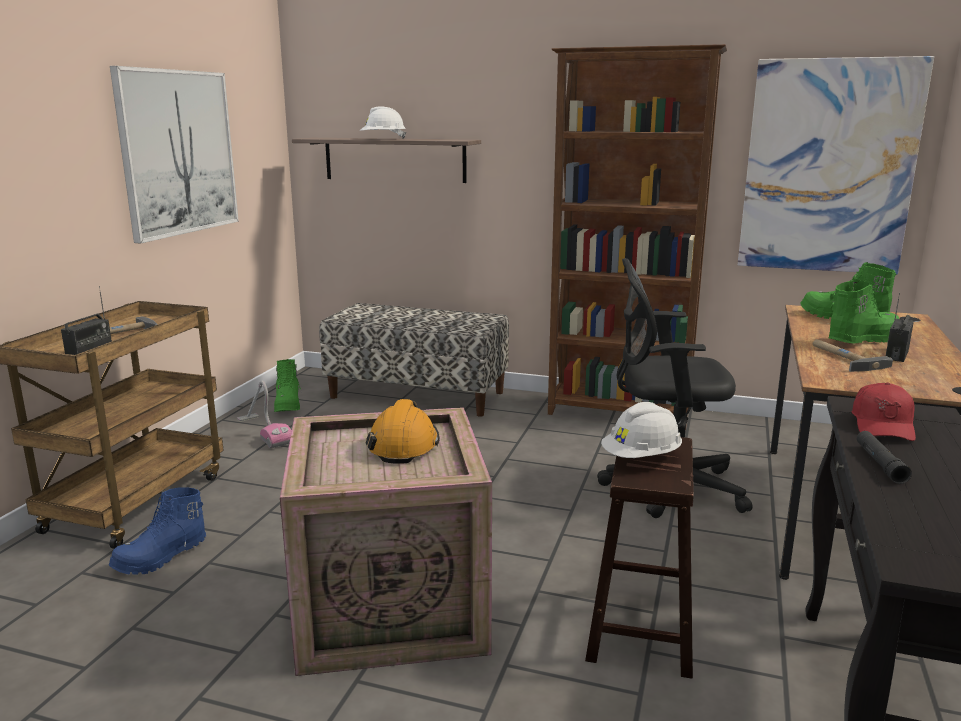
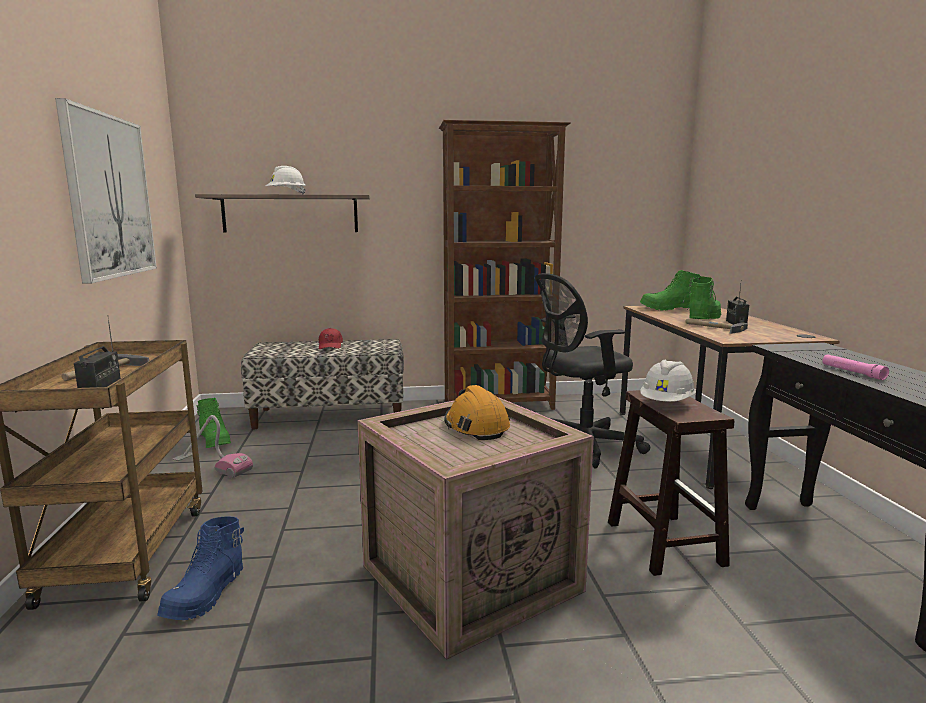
camera: 25 degrees left, 5 degrees down
picture [738,56,934,275] -> none
red cap [852,382,916,441] -> red cap moved to [319,328,343,349]
black flashlight [857,431,912,484] -> pink flashlight [822,354,889,380]

